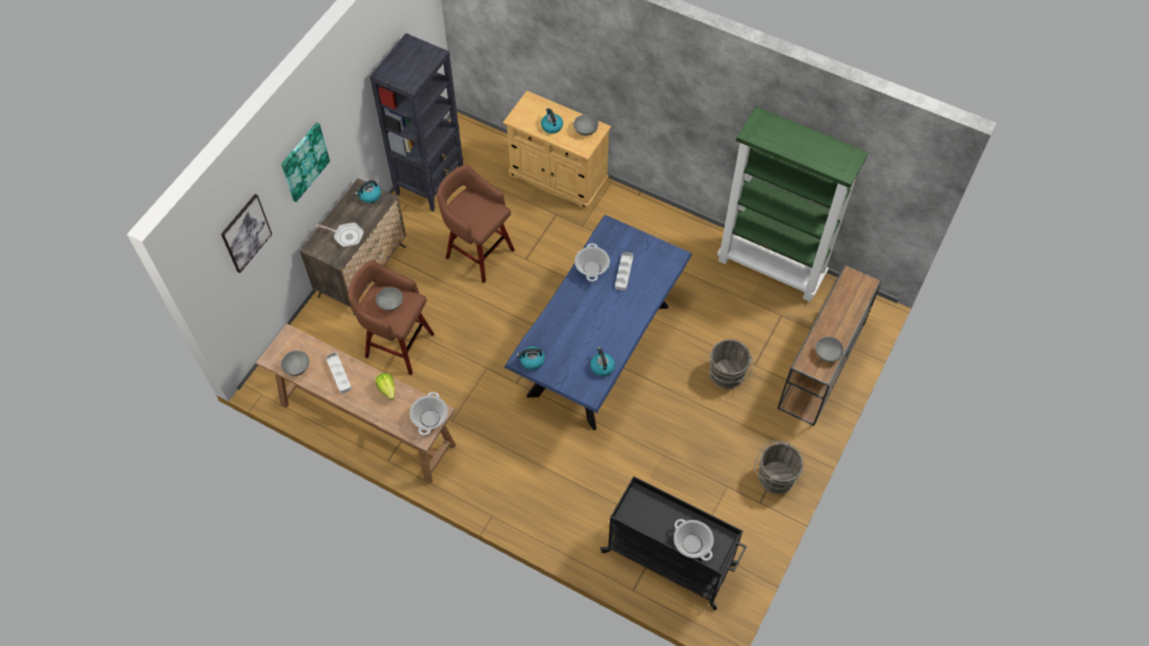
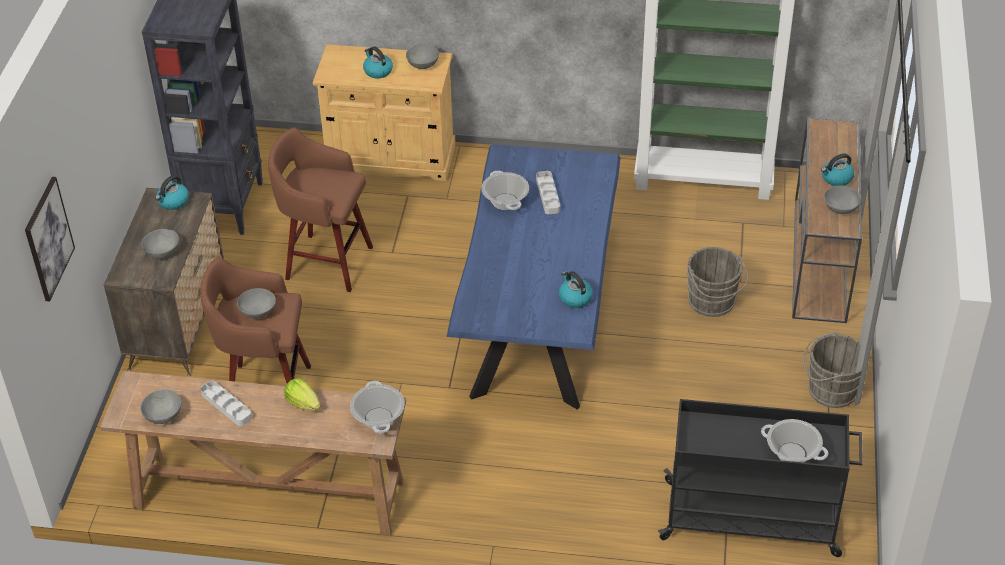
camera: 20 degrees left, 15 degrees down
picture [281,122,330,202] -> none
frying pan [316,222,364,248] -> grey bowl [142,229,179,258]
kettle [516,347,545,370] -> kettle moved to [821,153,854,186]

